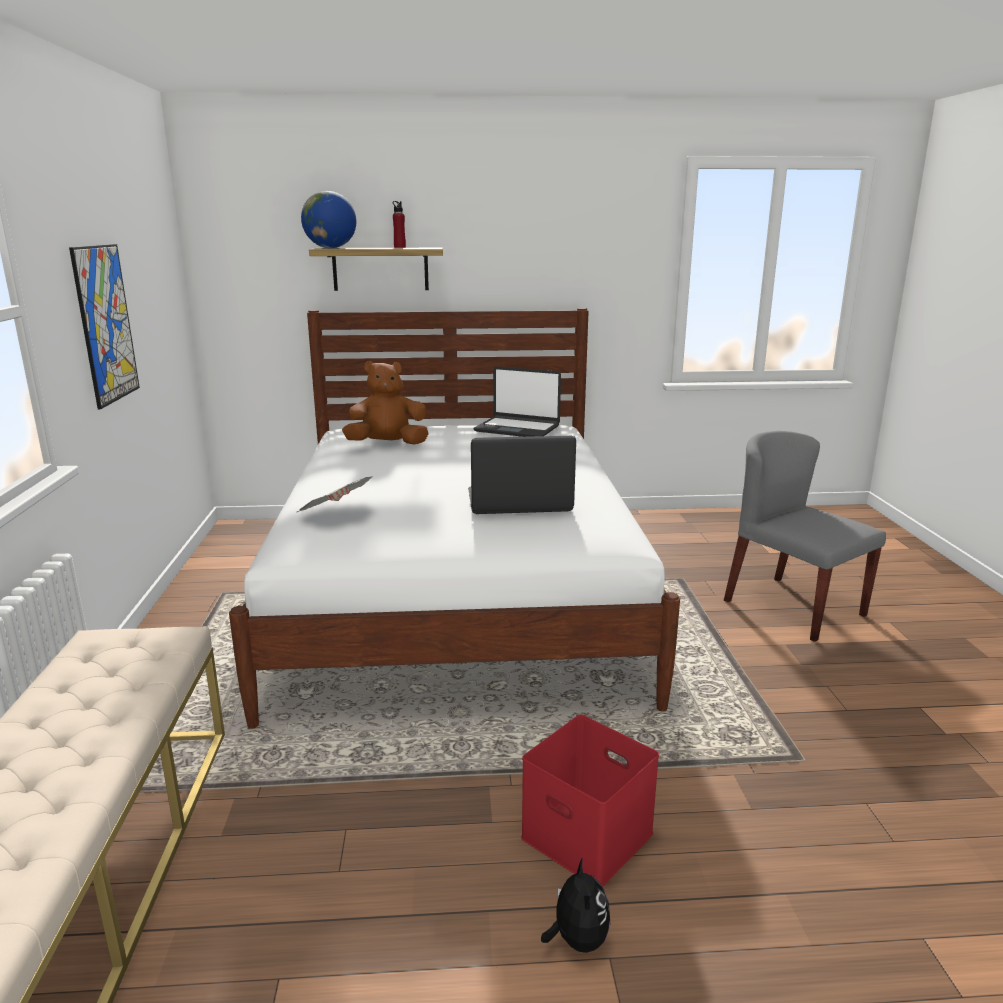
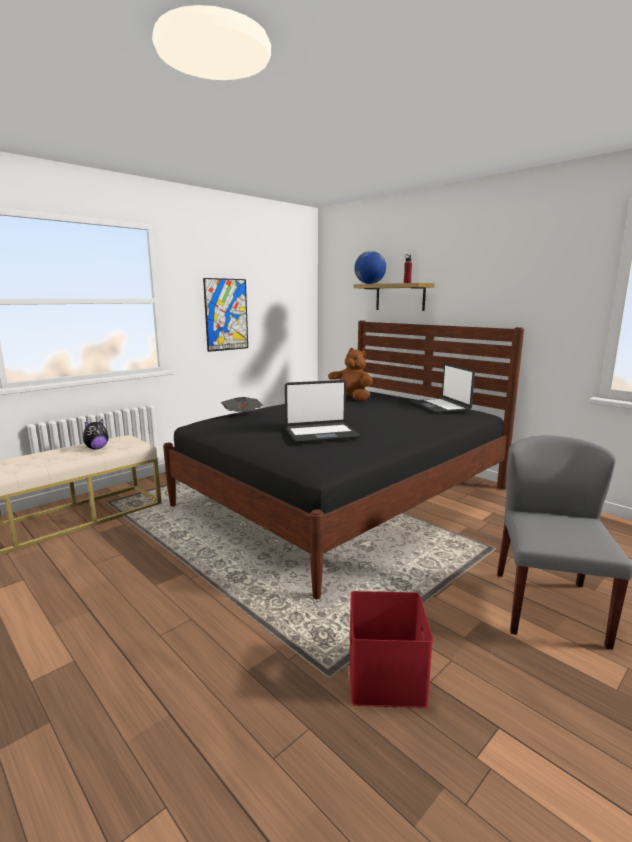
camera: 50 degrees right, 5 degrees down
white bed [229,308,680,729] -> black bed [163,320,524,599]
laptop [468,436,576,514] -> laptop turned 120 degrees clockwise [285,380,360,443]
red storage box [521,715,659,887] -> red storage box moved to [349,591,433,708]
plush toy [541,857,610,953] -> plush toy moved to [83,419,109,449]

